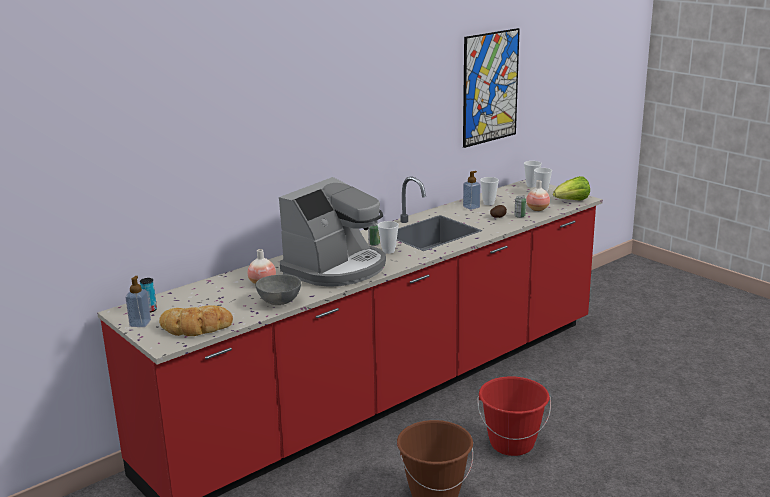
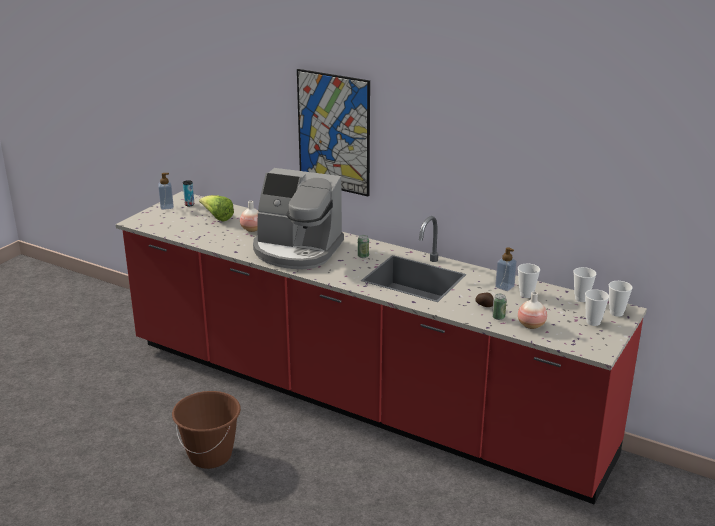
camera: 70 degrees right, 5 degrees up
bread [159,305,233,336] -> none
grey bowl [255,275,301,305] -> none
cup [378,221,399,254] -> cup moved to [573,267,596,302]
picture [463,28,520,148] -> picture moved to [297,69,370,197]
red bucket [477,376,551,456] -> none
lettuce [553,176,590,201] -> lettuce moved to [199,195,234,221]

